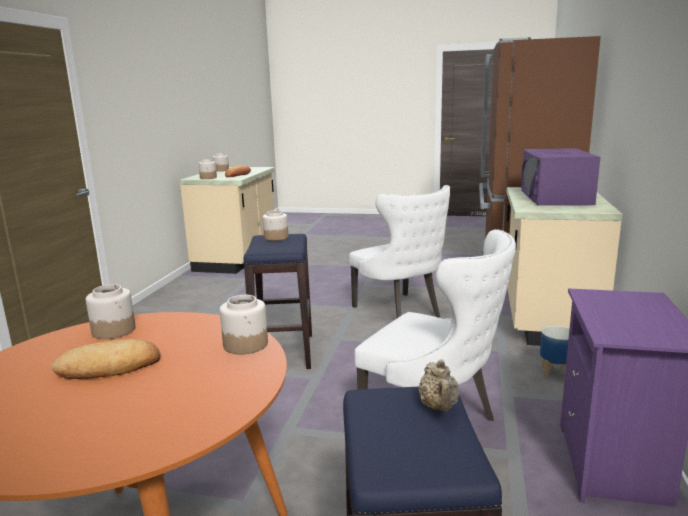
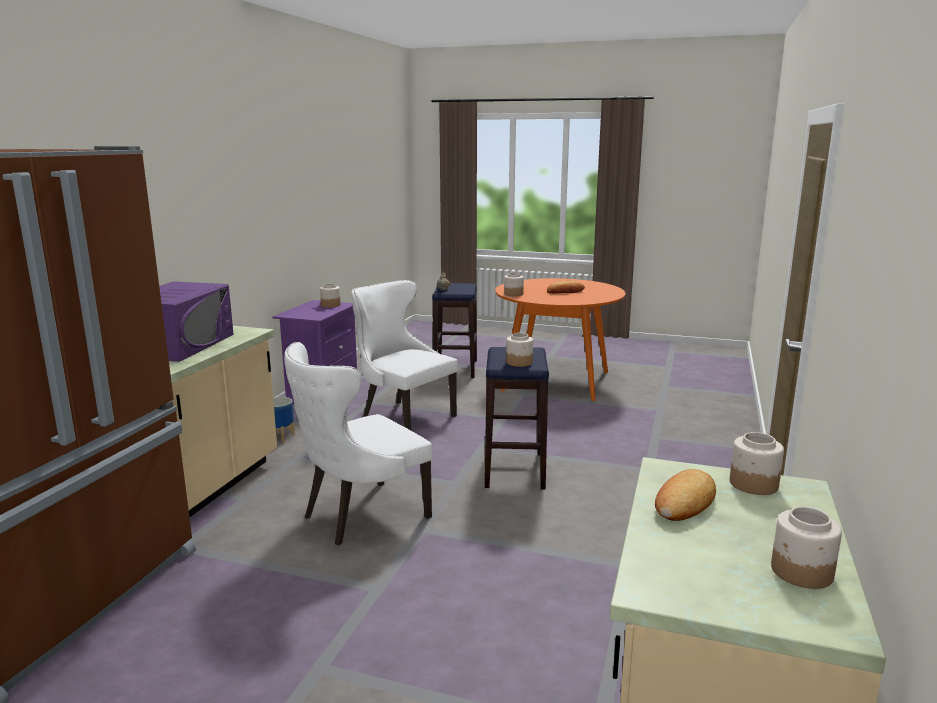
camera: 175 degrees left, 0 degrees up
jar [86,284,136,339] -> jar moved to [320,284,341,308]
white chair [349,185,450,318] -> white chair turned 105 degrees counterclockwise [284,342,433,546]

